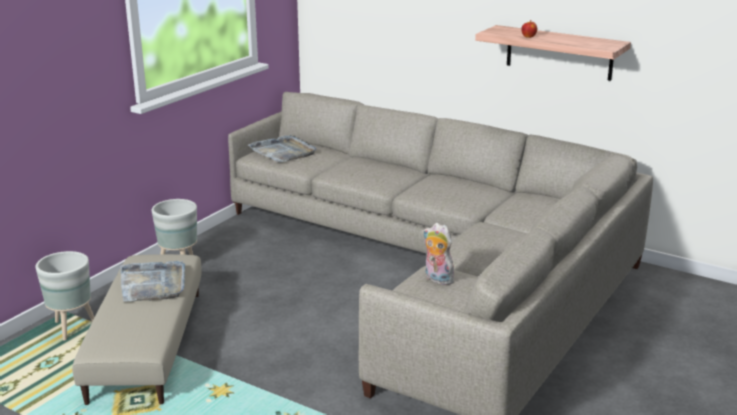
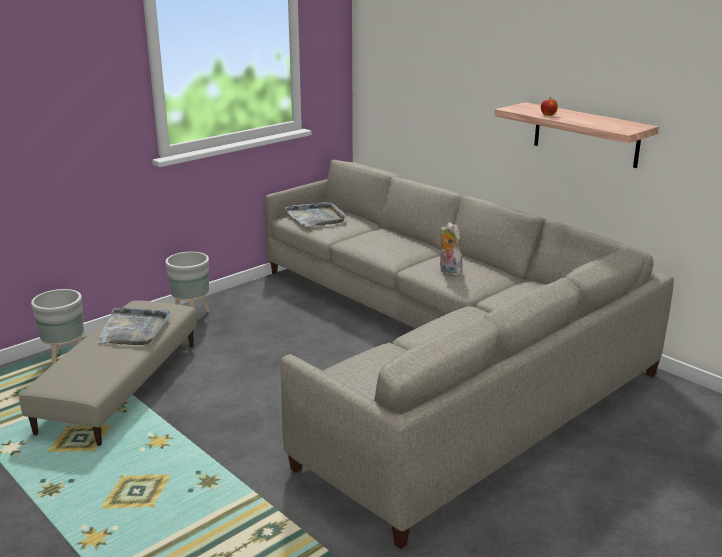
camera: 15 degrees right, 0 degrees up
plush toy [423,223,454,285] -> plush toy moved to [440,222,462,276]

